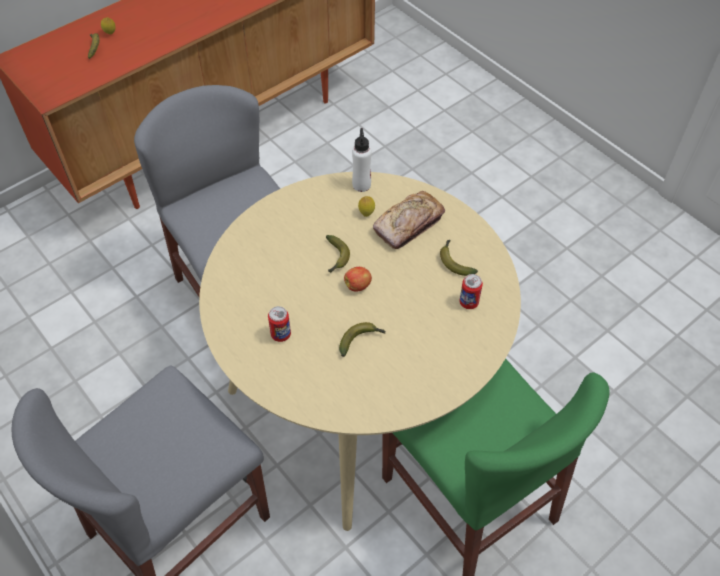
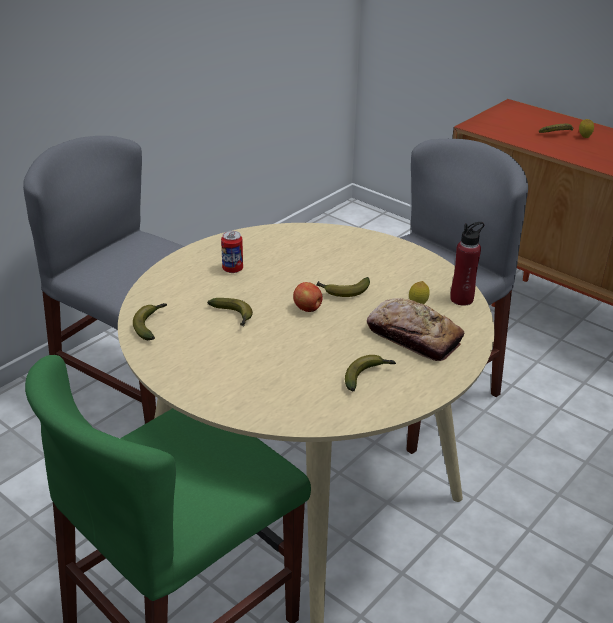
camera: 80 degrees right, 20 degrees down
white bottle [352,128,372,192] -> red bottle [450,222,484,306]
can [459,274,483,309] -> none
none -> banana [133,303,167,340]

